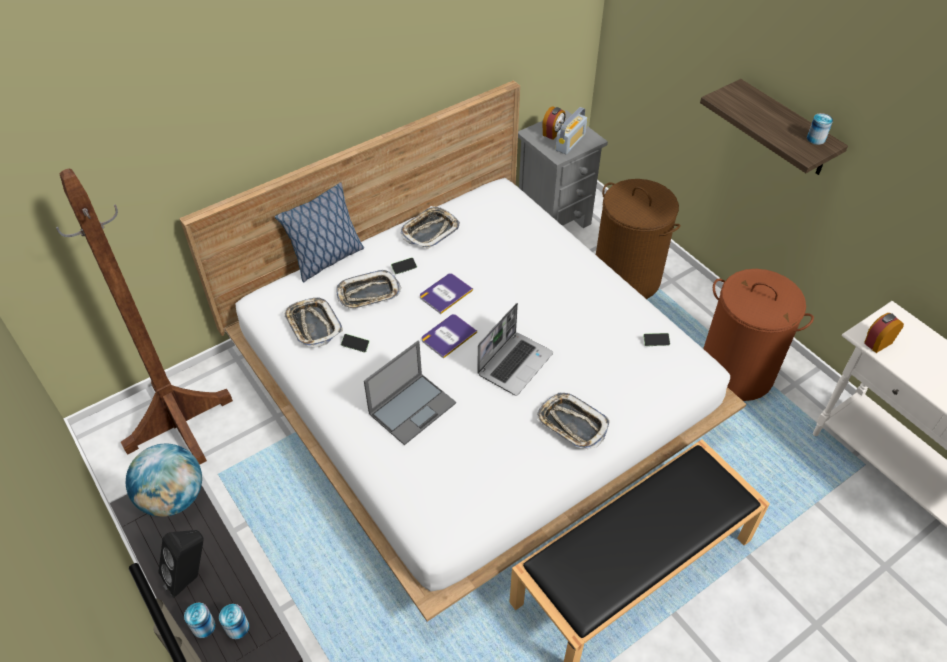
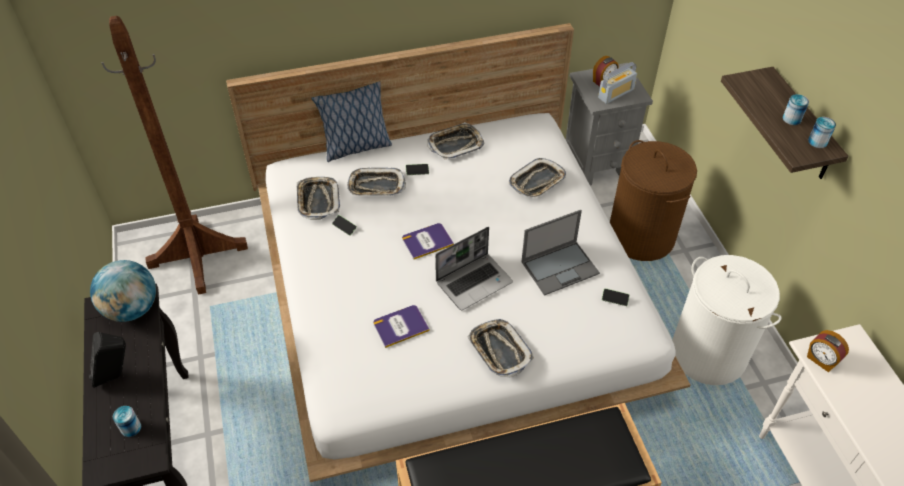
camera: 20 degrees right, 0 degrees up
can [184,603,216,638] -> can moved to [783,94,809,125]
laptop [364,341,456,445] -> laptop moved to [521,210,600,296]
book [420,273,473,314] -> book moved to [373,305,430,348]
brown laundry basket [703,269,814,401] -> white laundry basket [672,255,781,385]
alarm clock [864,313,904,353] -> alarm clock turned 120 degrees counterclockwise [807,330,849,372]
none -> tray [509,158,566,198]

